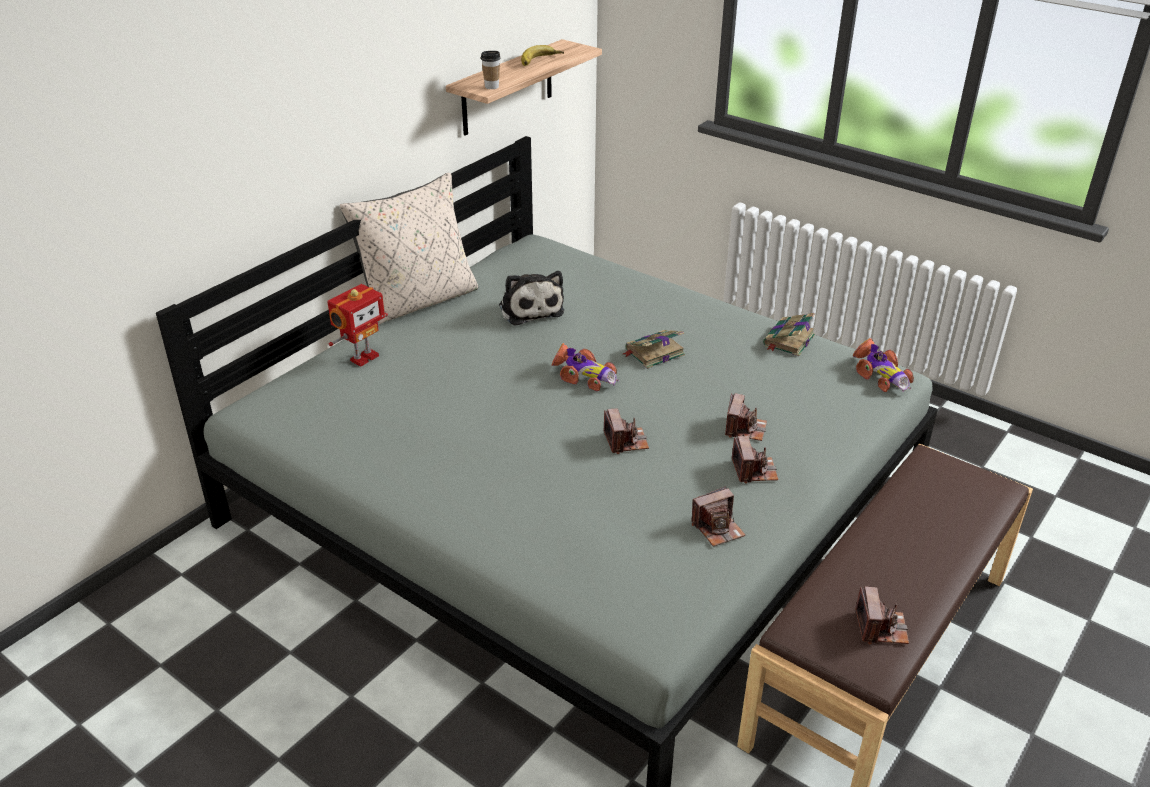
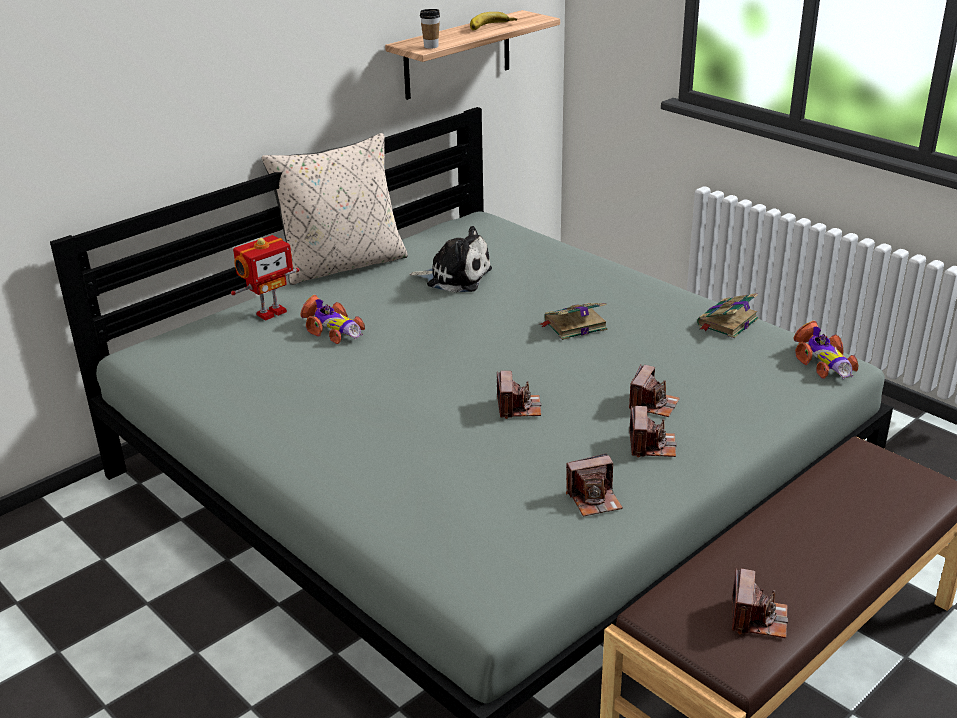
camera: 10 degrees right, 5 degrees down
plush toy [499,271,564,326] -> plush toy turned 60 degrees counterclockwise [409,226,492,293]
toy car [551,343,619,391] -> toy car moved to [300,295,365,344]

